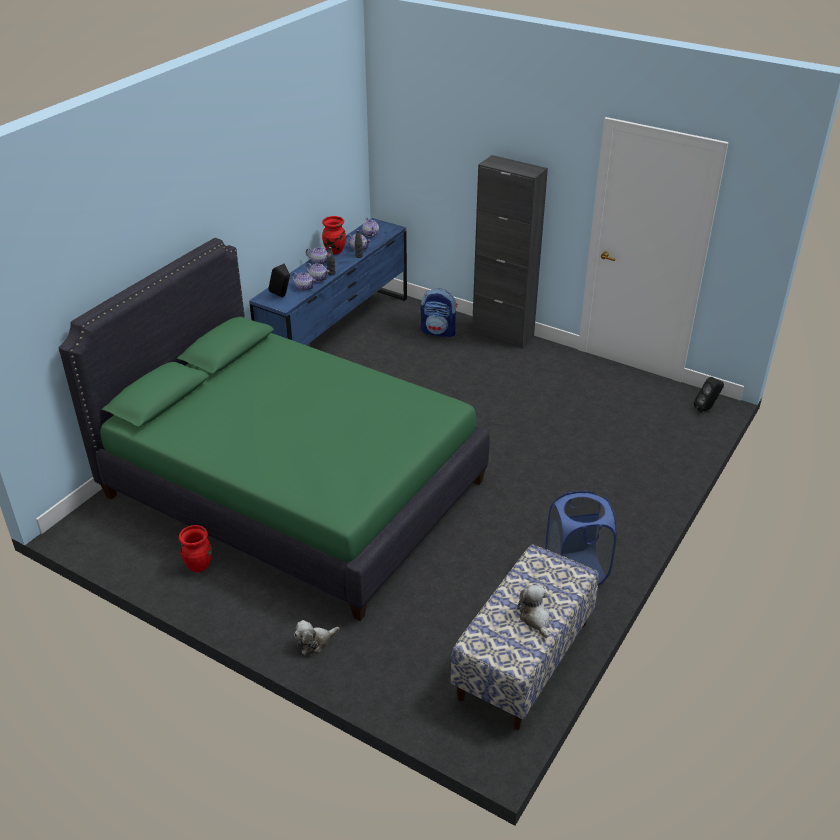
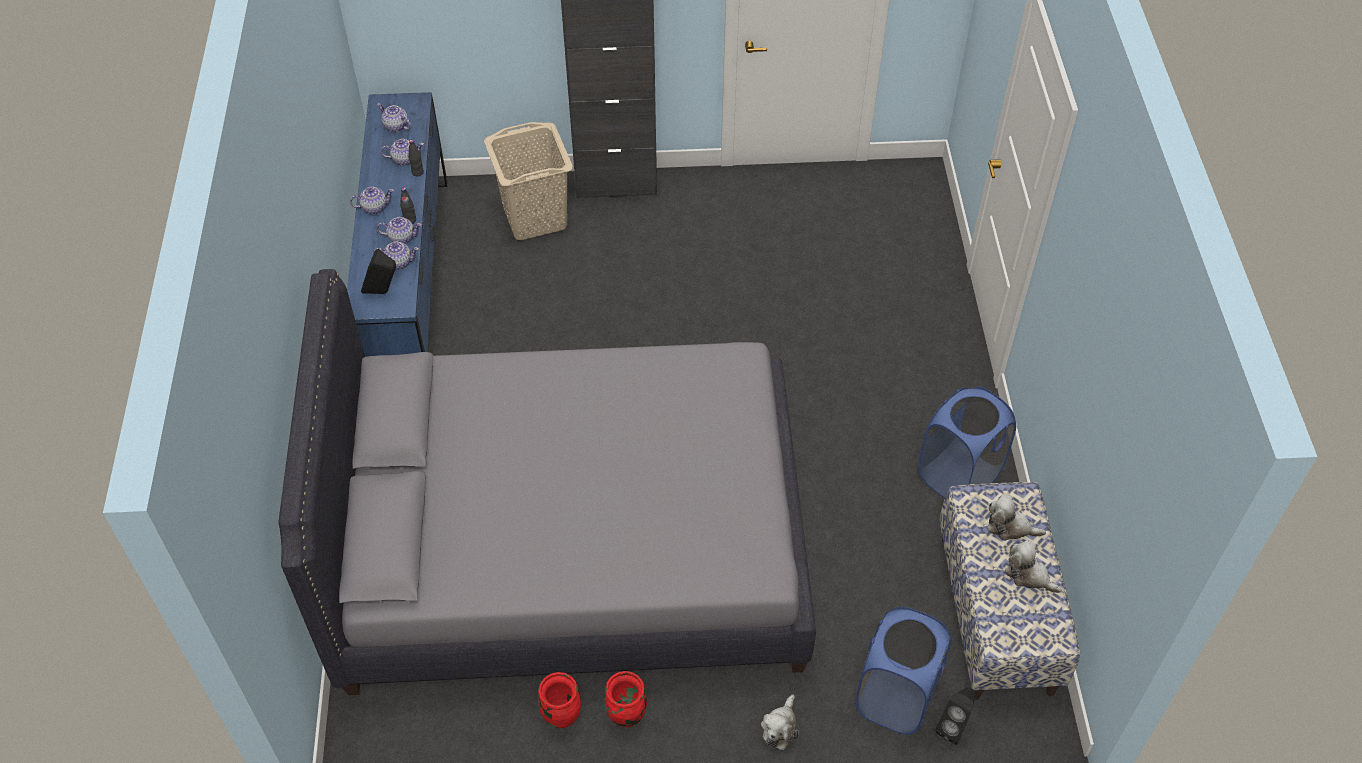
camera: 35 degrees left, 15 degrees up
green bed [59,238,490,621] -> grey bed [278,269,816,695]
red vase [322,216,346,255] -> red vase moved to [604,671,647,727]
backpack [421,288,458,338] -> beige laundry basket [484,122,573,240]
black speaker [694,377,724,412] -> black speaker moved to [935,687,976,745]
none -> blue laundry basket [855,607,952,735]
none -> plush toy [987,494,1046,541]

